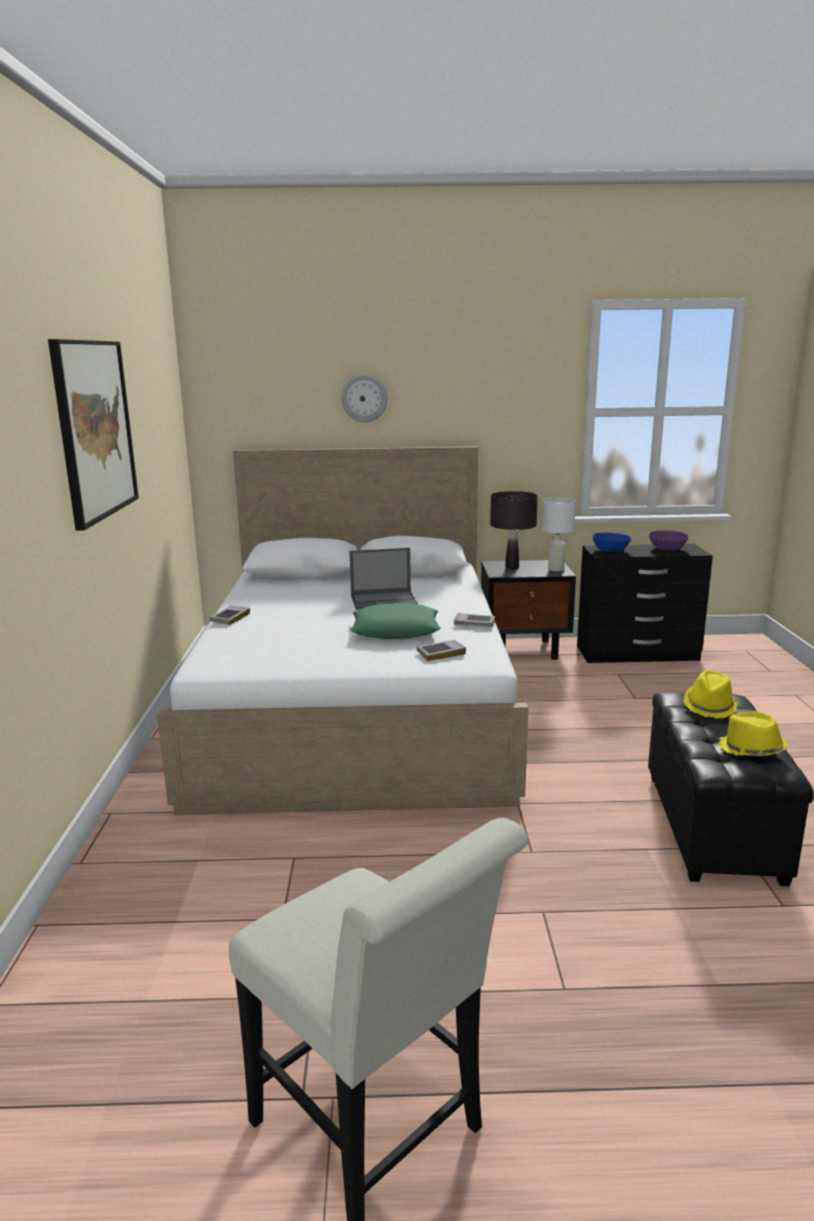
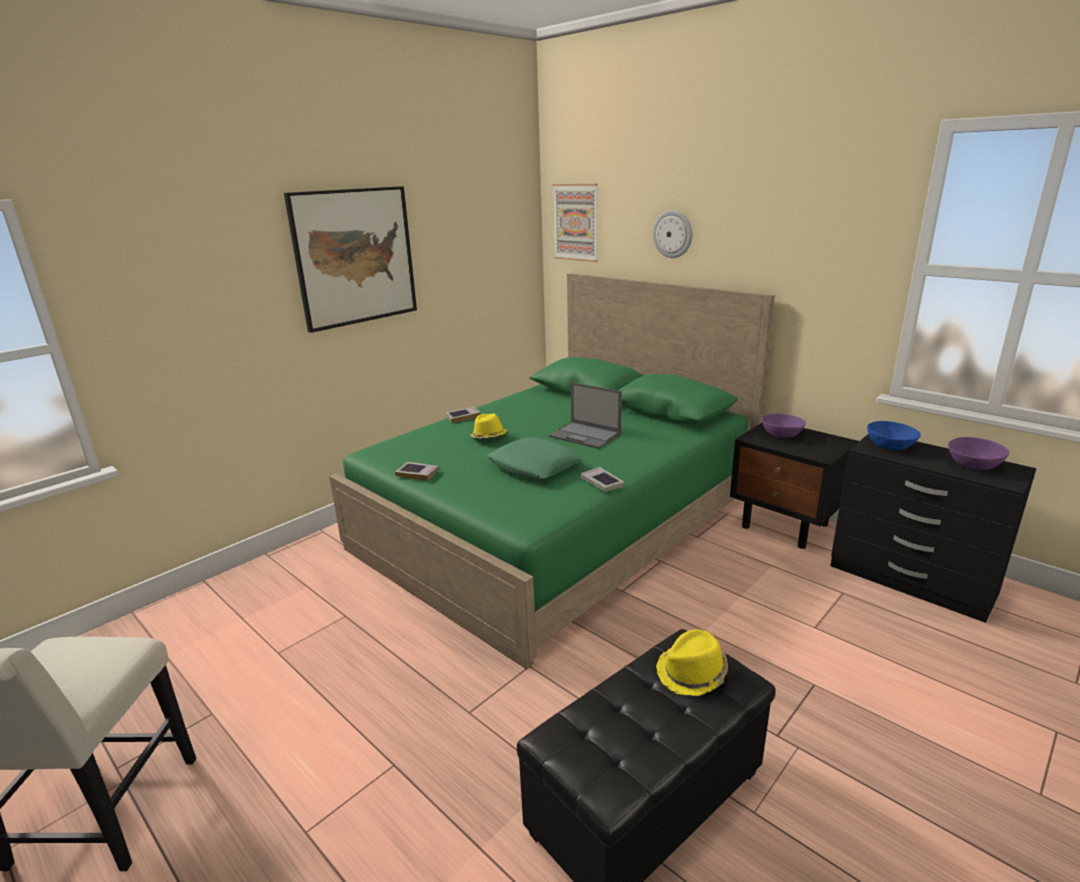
camera: 45 degrees right, 5 degrees up
white bed [157,446,528,815] -> green bed [329,273,775,669]
book [416,640,466,661] -> book moved to [395,462,439,481]
black table lamp [490,491,538,569] -> purple bowl [762,414,806,438]
white table lamp [542,498,576,571] -> none
yellow hat [719,711,789,756] -> yellow hat moved to [470,413,507,439]
none -> picture [553,184,598,262]

